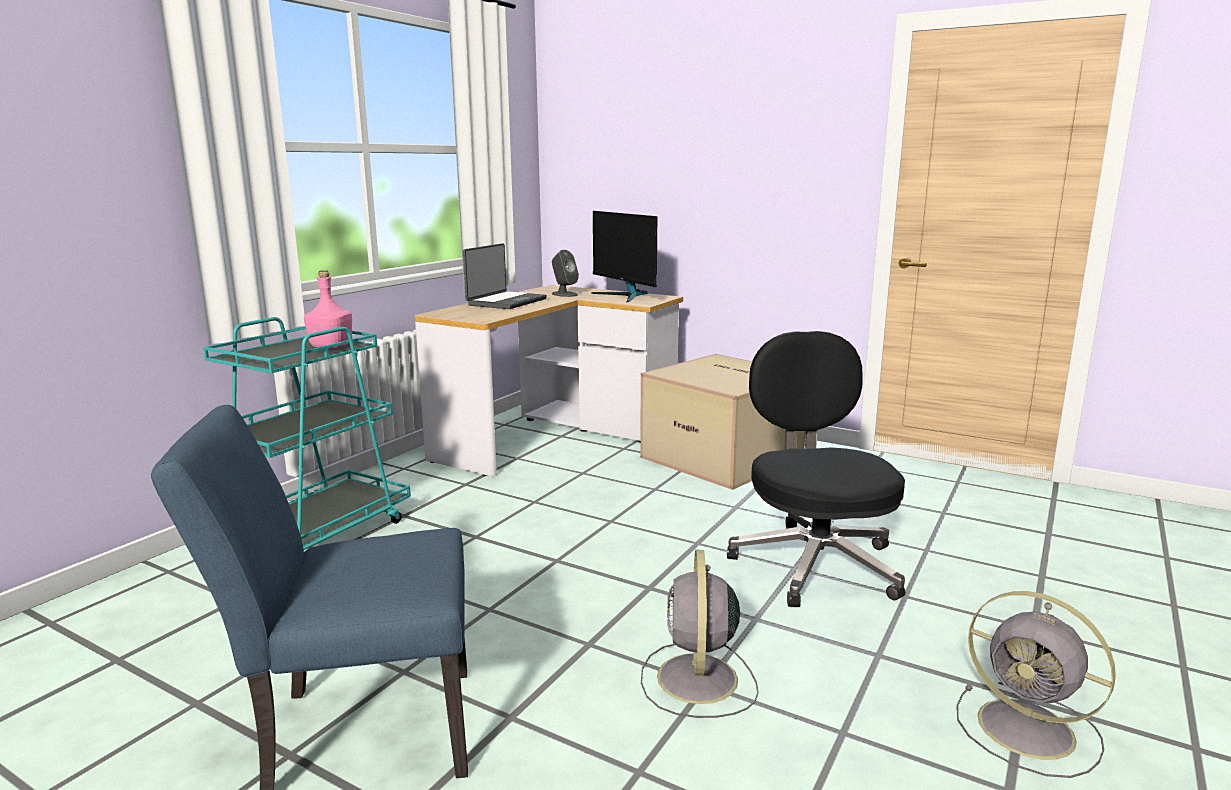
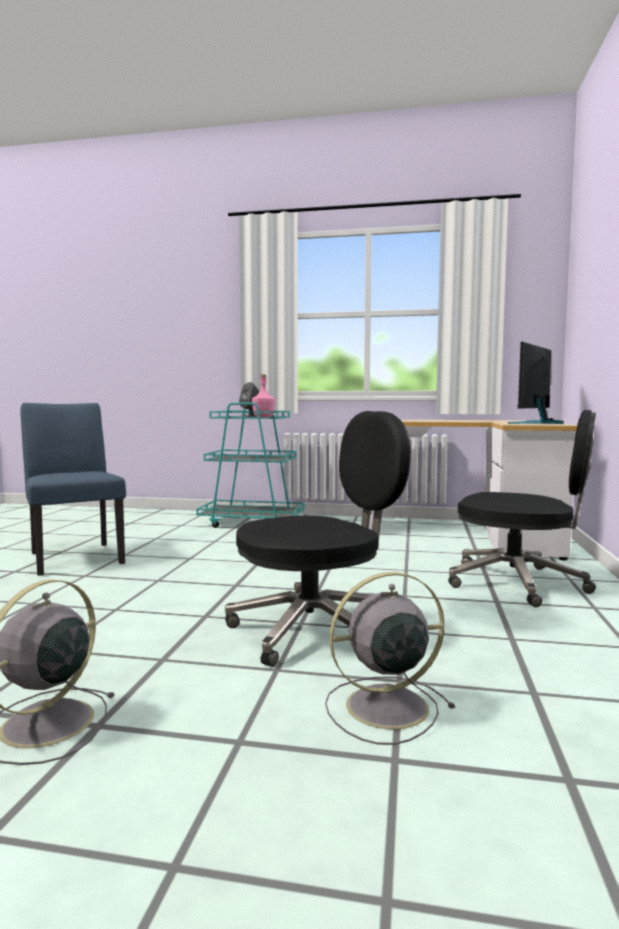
camera: 70 degrees right, 10 degrees down
laptop [463,243,547,309] -> none
grey speaker [552,250,579,297] -> grey speaker moved to [239,382,259,417]
cardboard box [640,354,806,490] -> black office chair [448,410,596,607]
grey fan [641,550,759,718] -> grey fan moved to [325,572,455,745]

